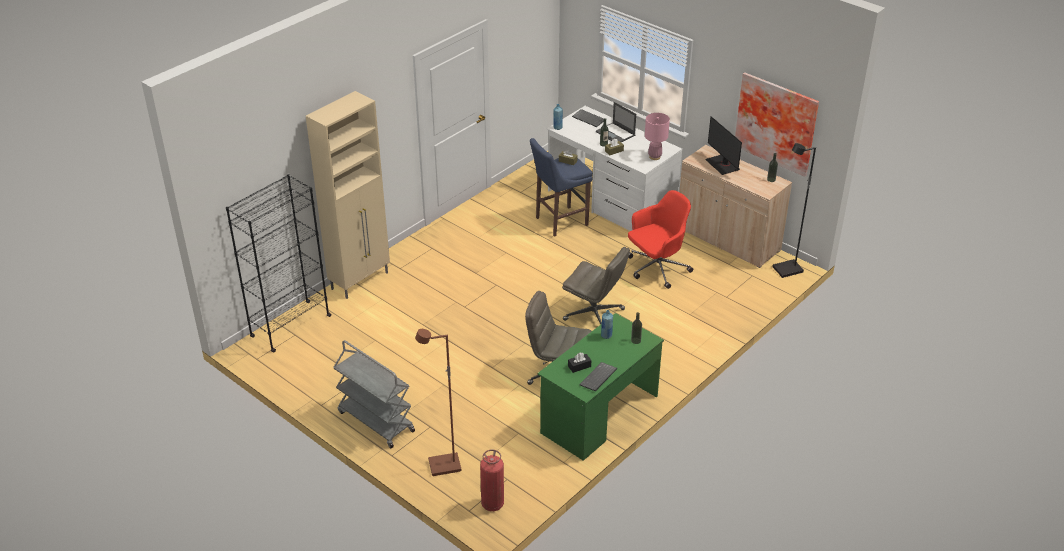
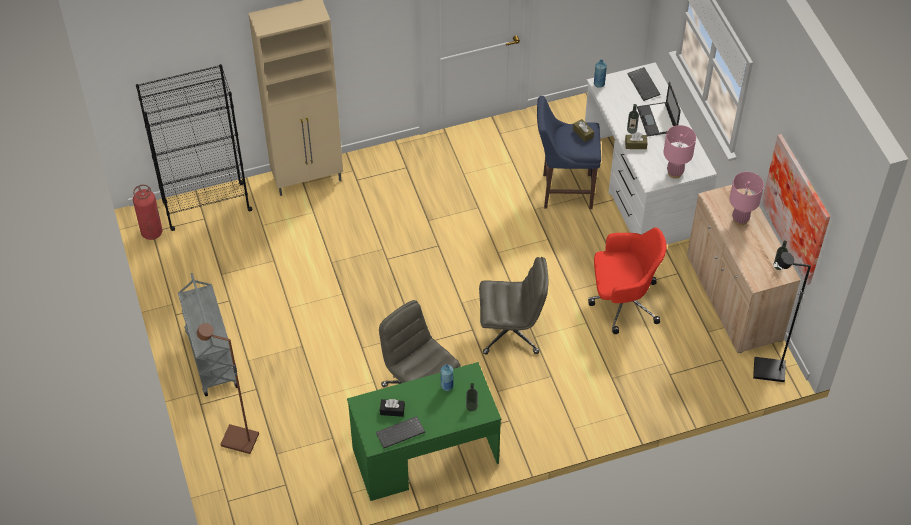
camera: 30 degrees right, 15 degrees up
fire extinguisher [480,450,504,511] -> fire extinguisher moved to [133,185,163,240]
grey office chair [562,247,630,325] -> grey office chair turned 60 degrees counterclockwise [479,257,549,354]
monitor [705,116,742,175] -> pink table lamp [729,172,764,226]

